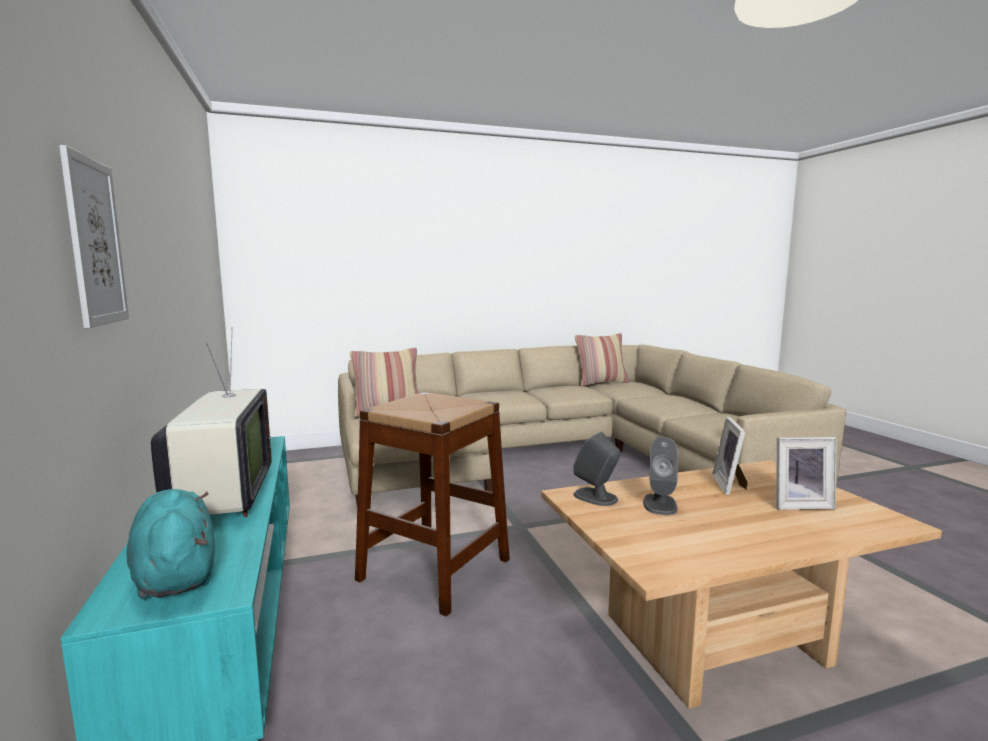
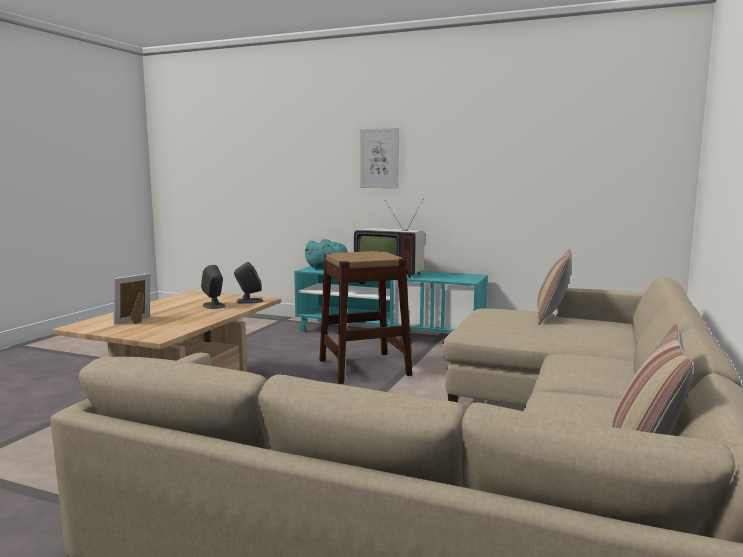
camera: 130 degrees right, 0 degrees up
picture frame [712,417,748,495] -> none

